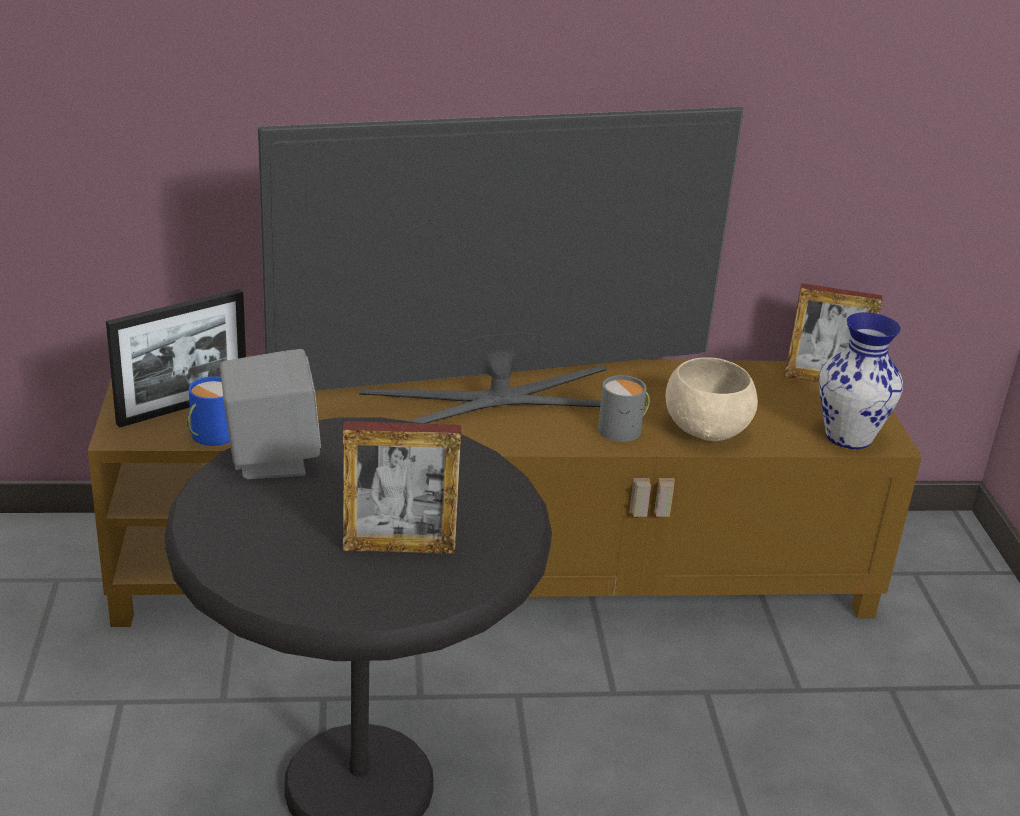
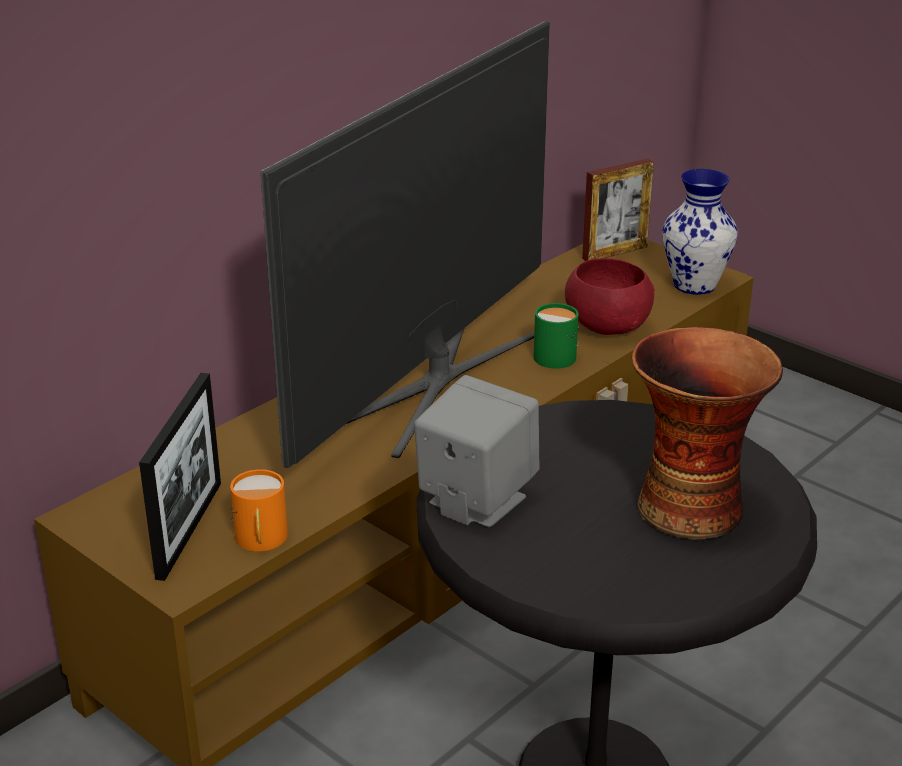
camera: 40 degrees left, 0 degrees up
blue mug [187,376,230,446] -> orange mug [230,469,288,551]
picture frame [343,421,461,554] -> vase [632,327,783,539]
grey mug [598,375,650,442] -> green mug [533,303,579,369]
beige bowl [666,357,758,441] -> red bowl [565,258,655,335]

